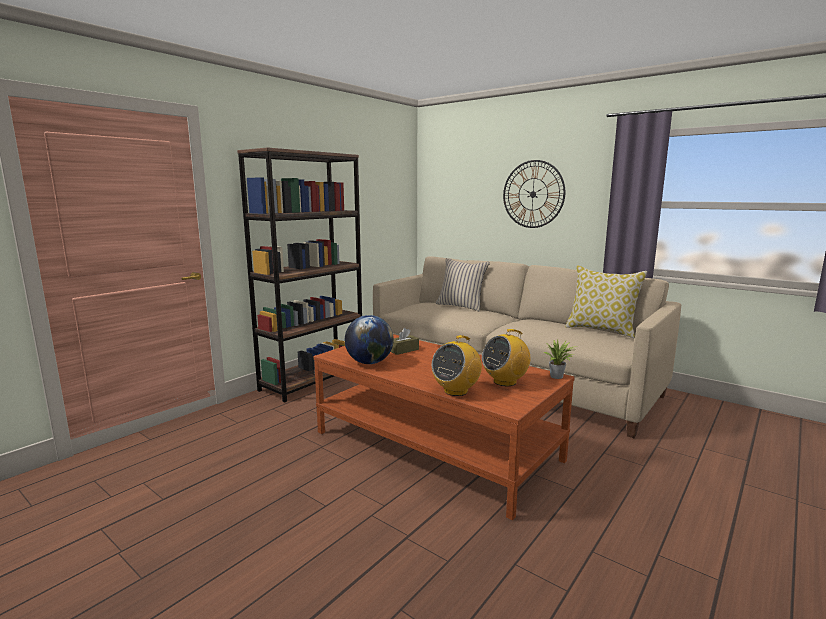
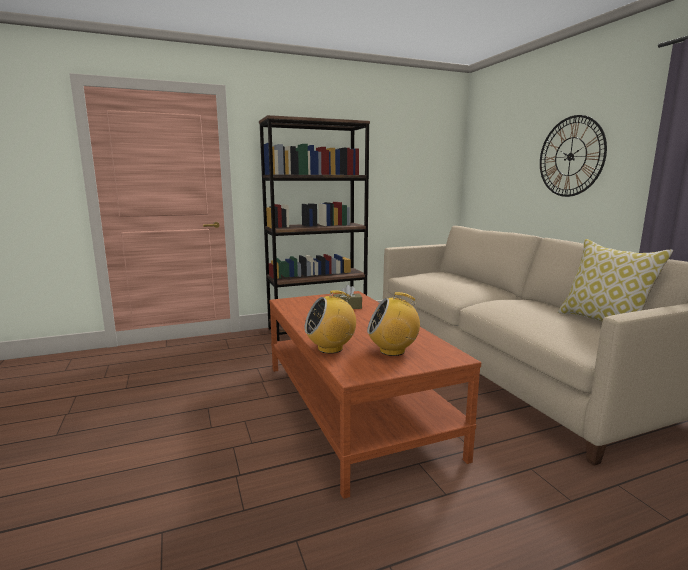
camera: 30 degrees right, 0 degrees up
globe [345,315,394,364] -> none
beige pillow [436,258,490,311] -> none
potted plant [543,340,578,379] -> none

